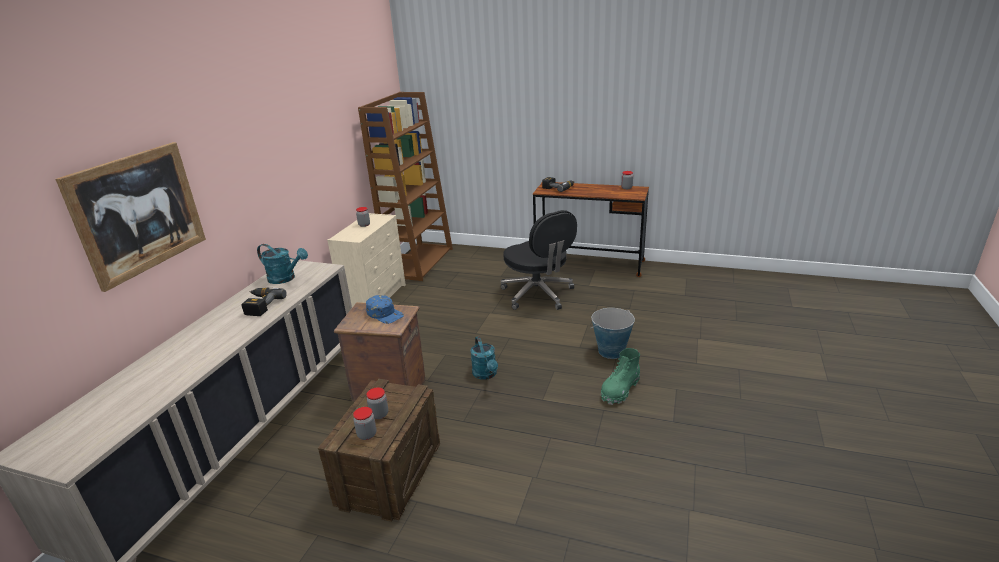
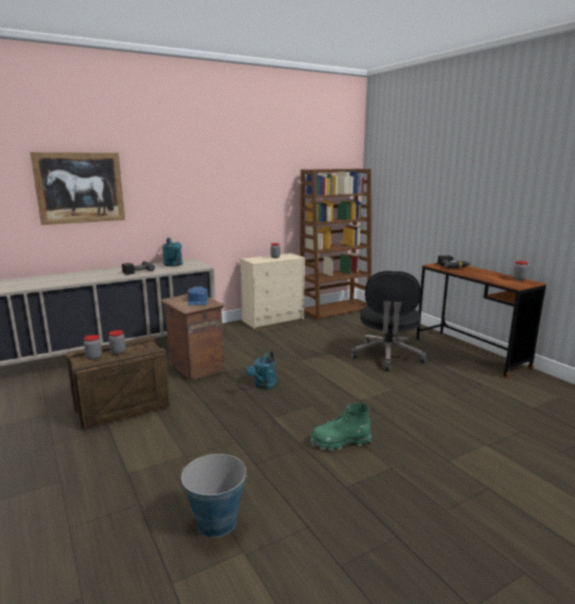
camera: 40 degrees right, 10 degrees down
bucket [591,308,635,359] -> bucket moved to [181,454,248,538]

